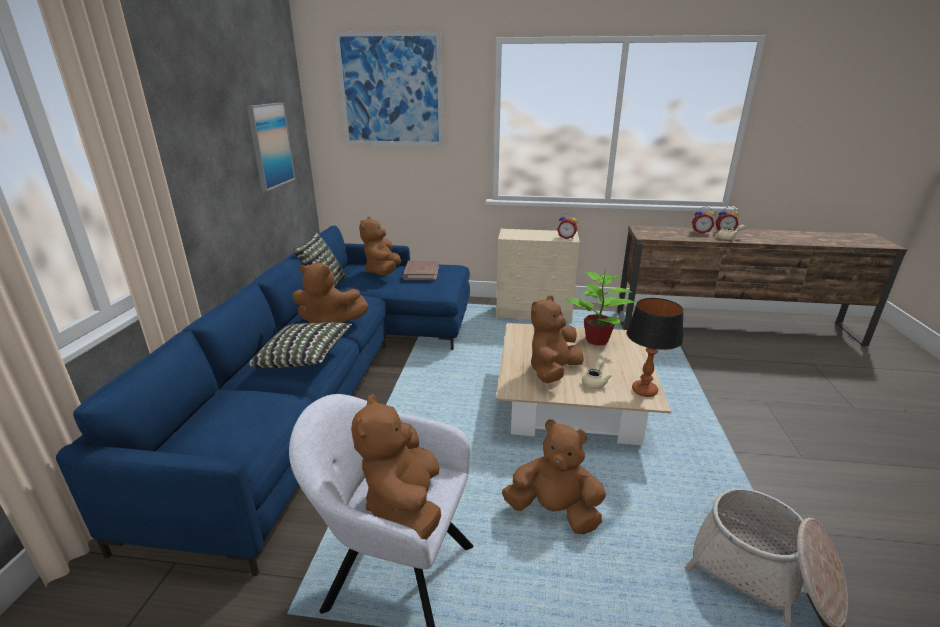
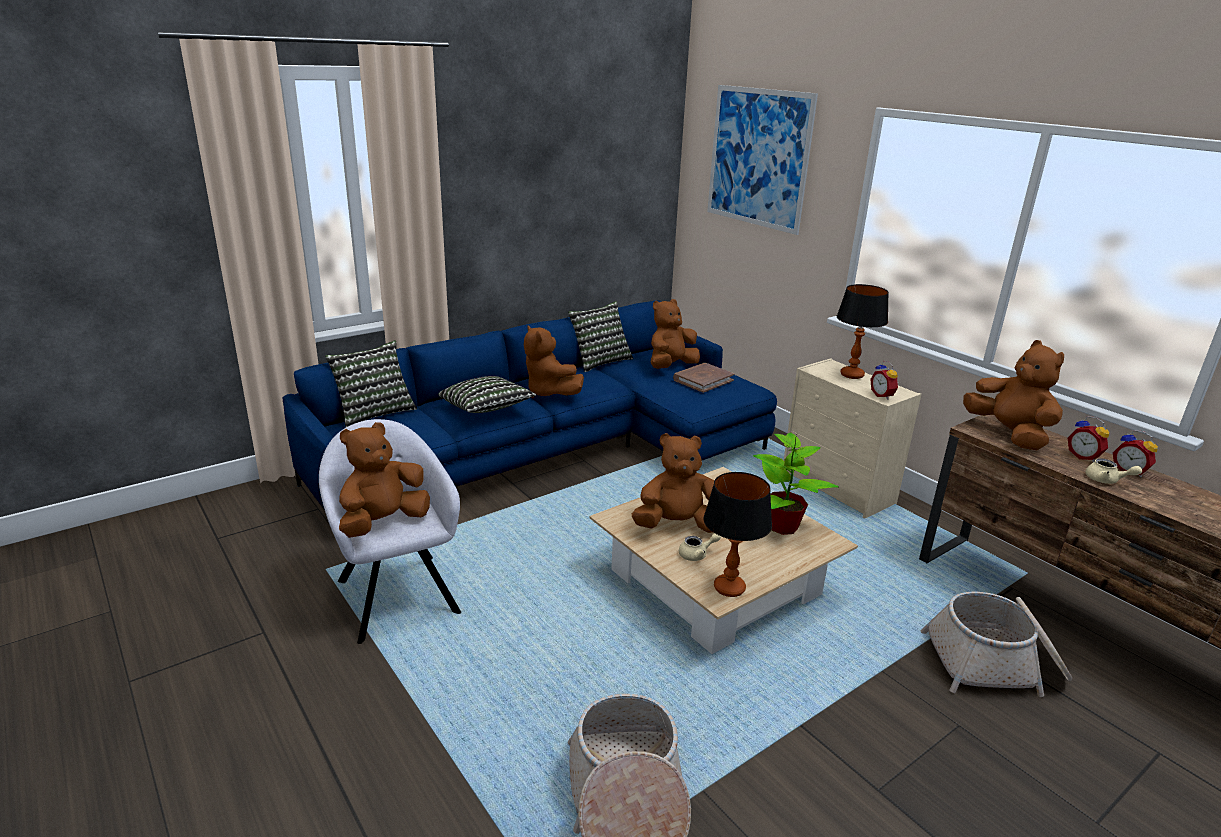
camera: 45 degrees right, 0 degrees up
picture [247,103,295,191] -> none
brown plush toy [502,419,606,534] -> brown plush toy moved to [963,340,1064,450]
none -> pillow [325,340,417,427]
none -> table lamp [837,284,889,379]
none -> basket [920,592,1072,697]

